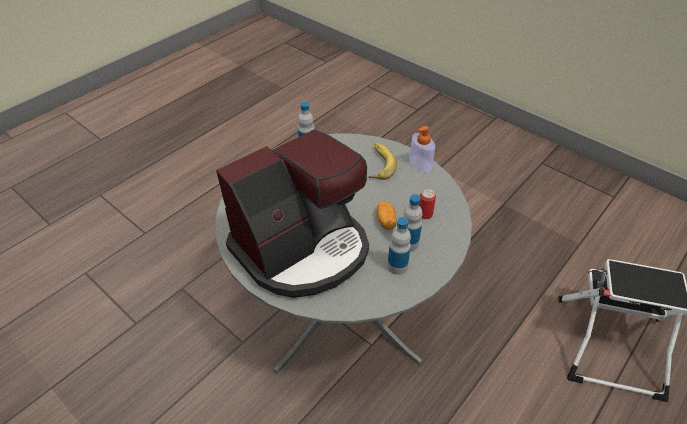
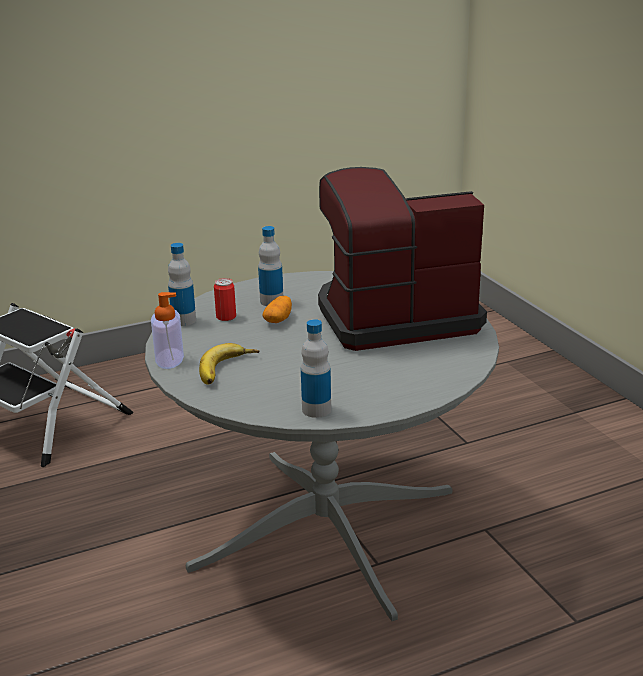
camera: 155 degrees left, 20 degrees down
bottle [387,217,411,275] -> bottle moved to [168,243,196,326]

